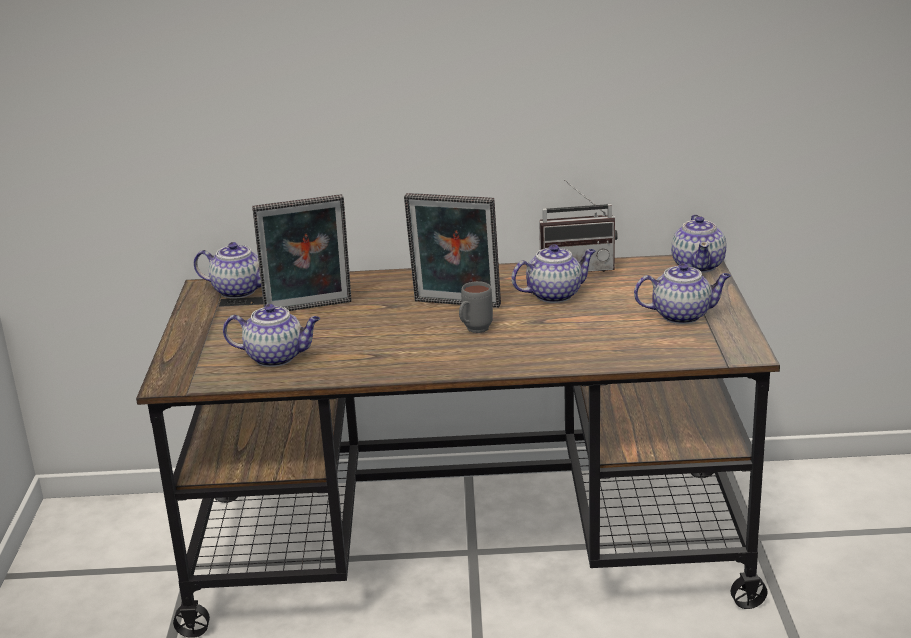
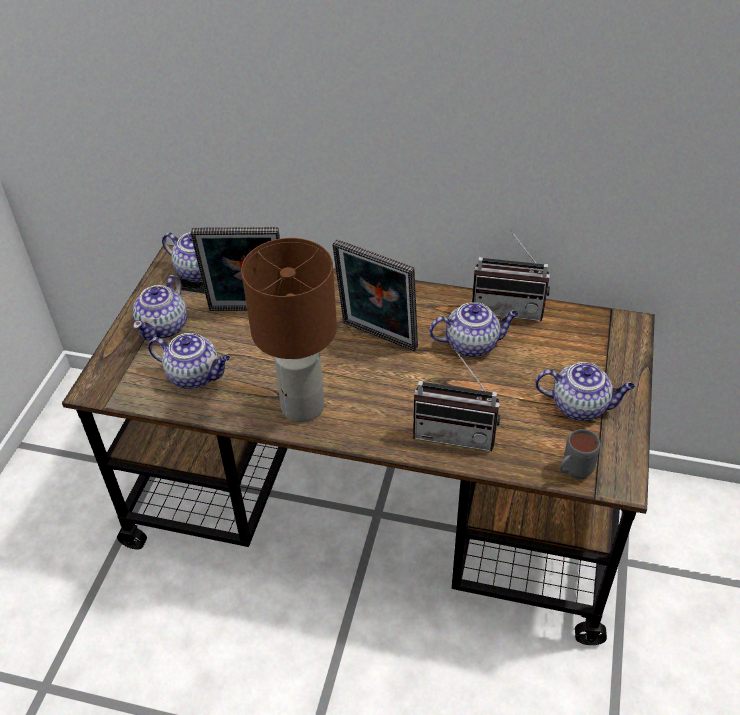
camera: 15 degrees right, 20 degrees up
grey mug [459,281,493,333] -> grey mug moved to [559,429,600,480]
teapot [671,214,726,273] -> teapot moved to [133,275,187,341]
none -> brown table lamp [241,238,337,422]
none -> radio [413,349,501,451]

